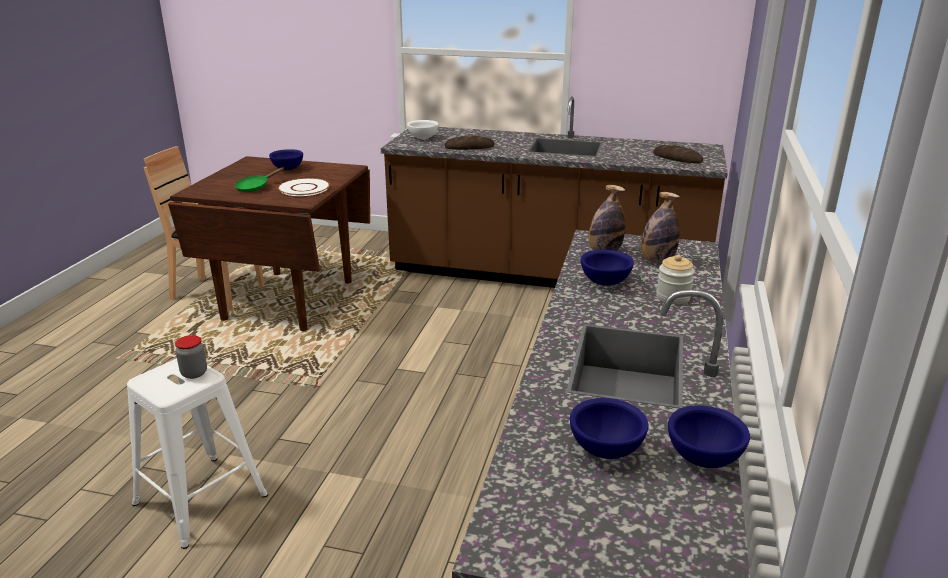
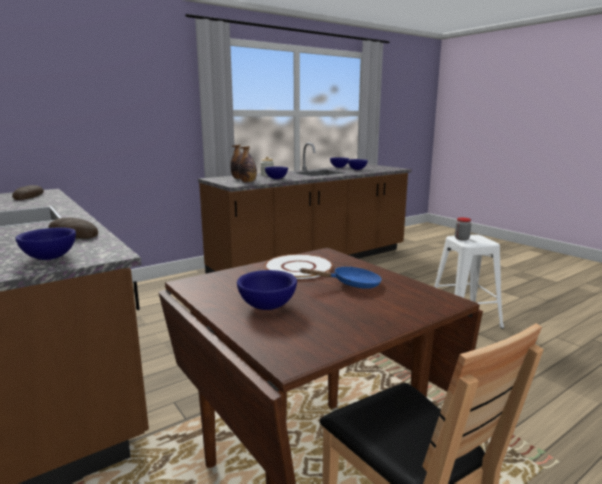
camera: 140 degrees left, 10 degrees down
green frying pan [235,167,284,192] -> blue frying pan [300,267,382,289]
white bowl [407,120,438,139] -> blue bowl [15,227,76,260]

